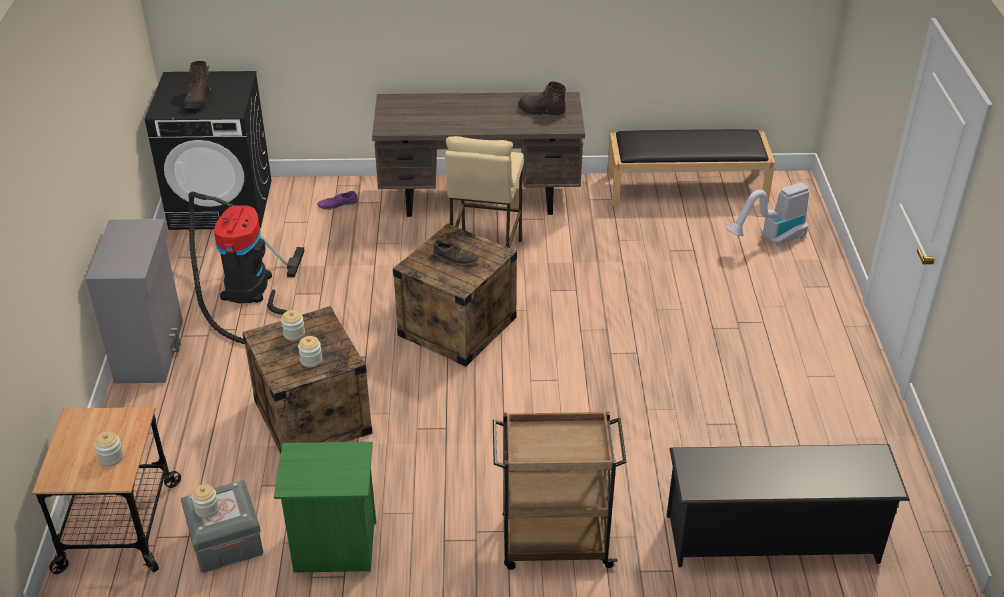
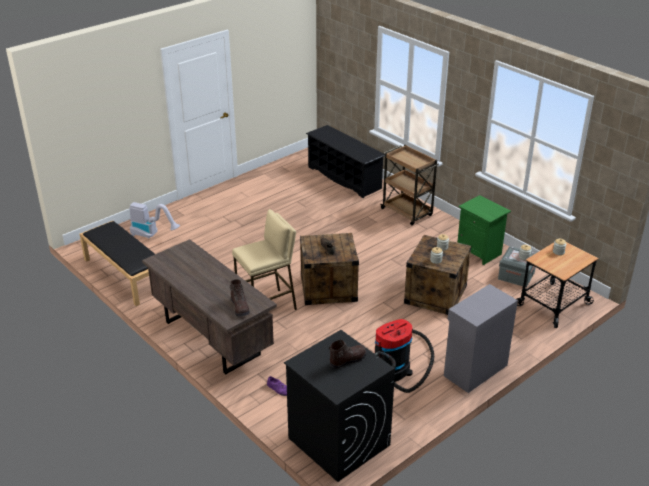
camera: 130 degrees left, 5 degrees down
brown boot [518,81,566,116] -> brown boot moved to [230,279,250,317]

